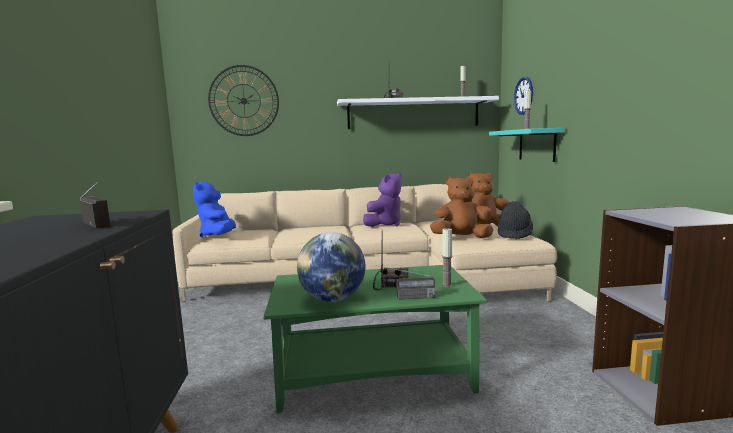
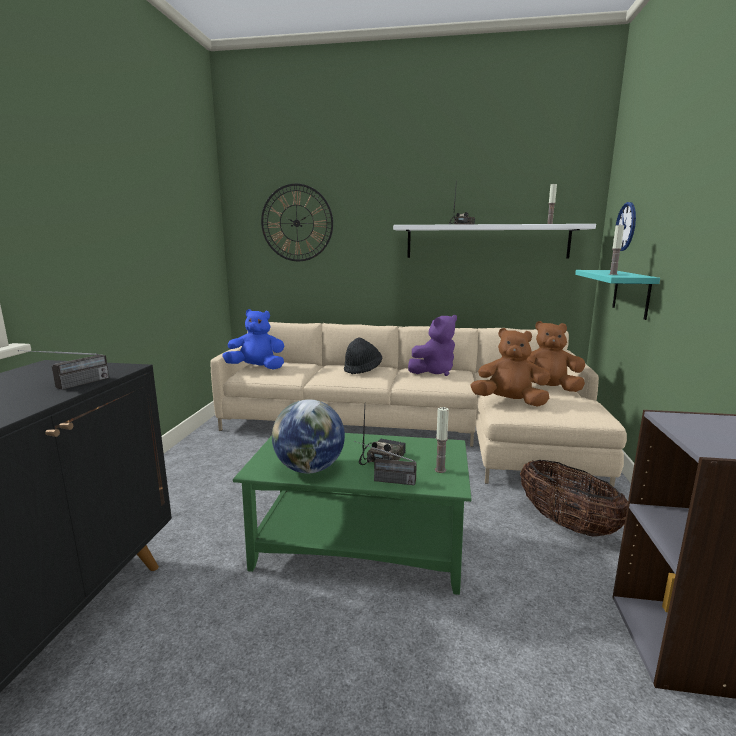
camera: 15 degrees right, 5 degrees up
radio [80,181,111,228] -> radio turned 60 degrees clockwise [18,350,109,390]
blue plush toy [193,182,236,237] -> blue plush toy turned 90 degrees clockwise [222,309,284,370]
black hat [498,201,533,240] -> black hat moved to [344,337,382,374]
none -> basket [520,460,628,537]

